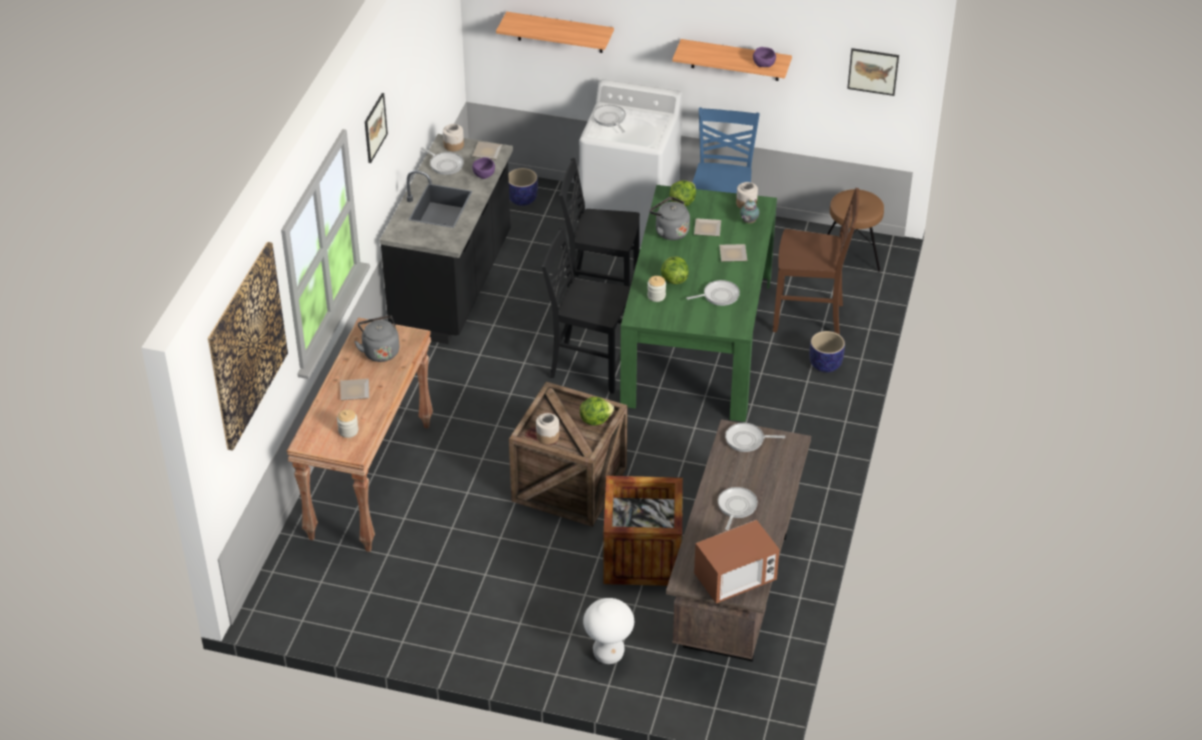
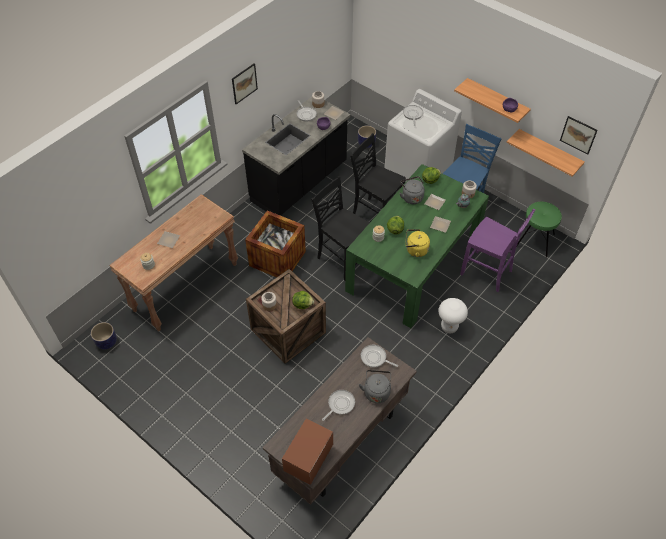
camera: 25 degrees right, 10 degrees up
picture [208,242,288,451] -> none
grey kettle [354,315,399,362] -> grey kettle moved to [359,370,391,403]
shelf [496,12,614,53] -> shelf moved to [506,129,585,177]
white stool [583,598,634,664] -> white stool moved to [438,298,468,333]
crate [604,476,683,586] -> crate moved to [245,211,306,278]
frying pan [686,280,740,306] -> yellow kettle [405,229,430,257]
microwave [694,520,779,603] -> microwave turned 120 degrees clockwise [282,419,333,485]
brown chair [773,188,859,335] -> purple chair [460,209,535,292]
planter [809,331,845,373] -> planter moved to [91,322,117,349]
brown stool [827,189,884,273] -> green stool [517,202,562,258]

